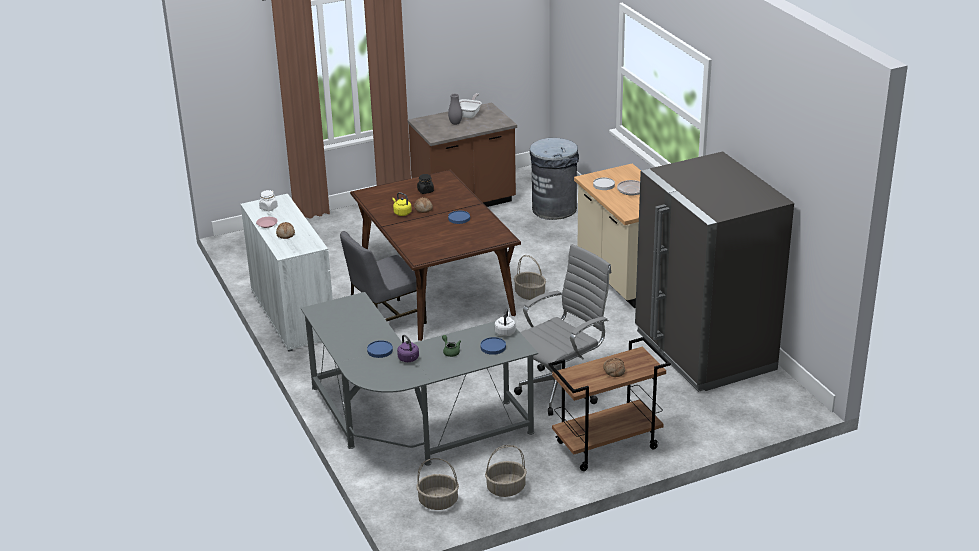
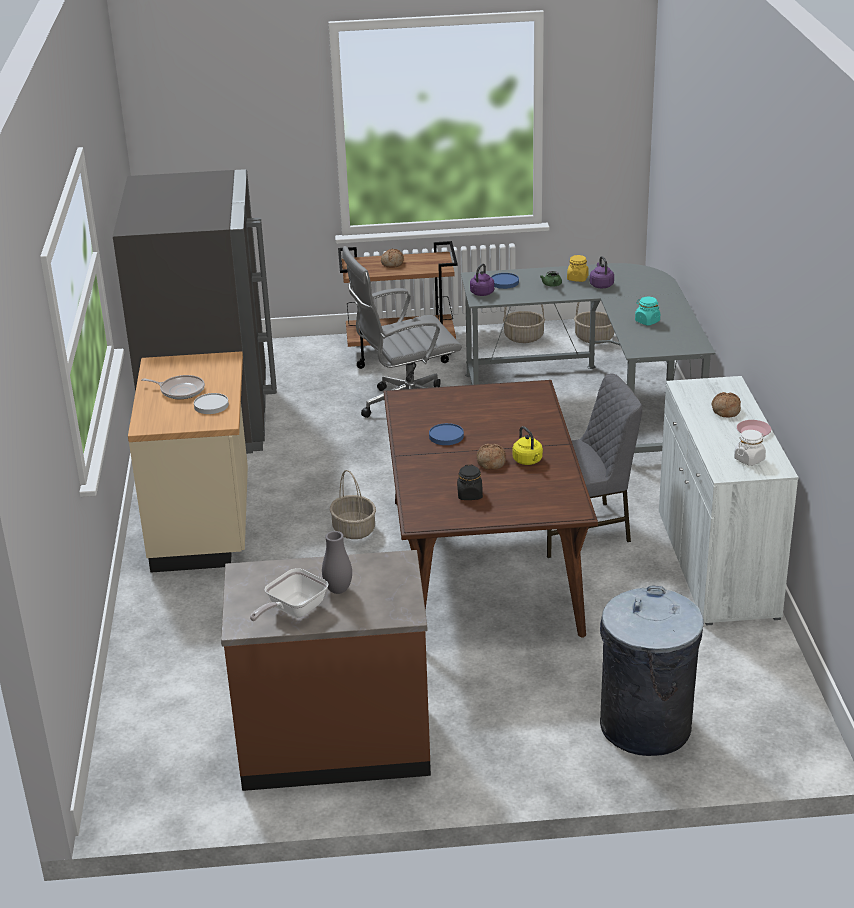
camera: 160 degrees left, 0 degrees up
blue plate [367,340,393,358] -> none
white kettle [495,309,516,336] -> purple kettle [470,263,494,296]
grey trash can [530,138,579,220] -> grey trash can moved to [600,585,704,756]
none -> yellow jar [567,255,589,282]
none -> turquoise jar [635,297,660,325]

